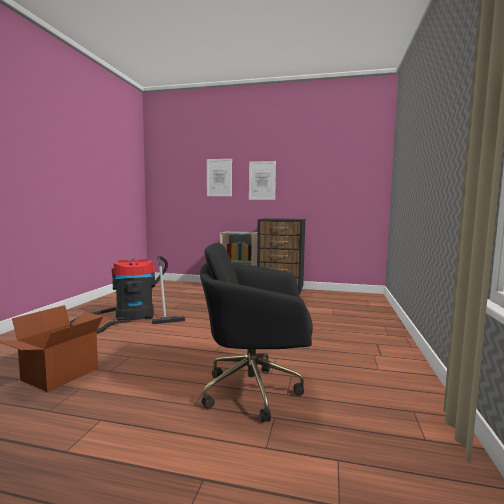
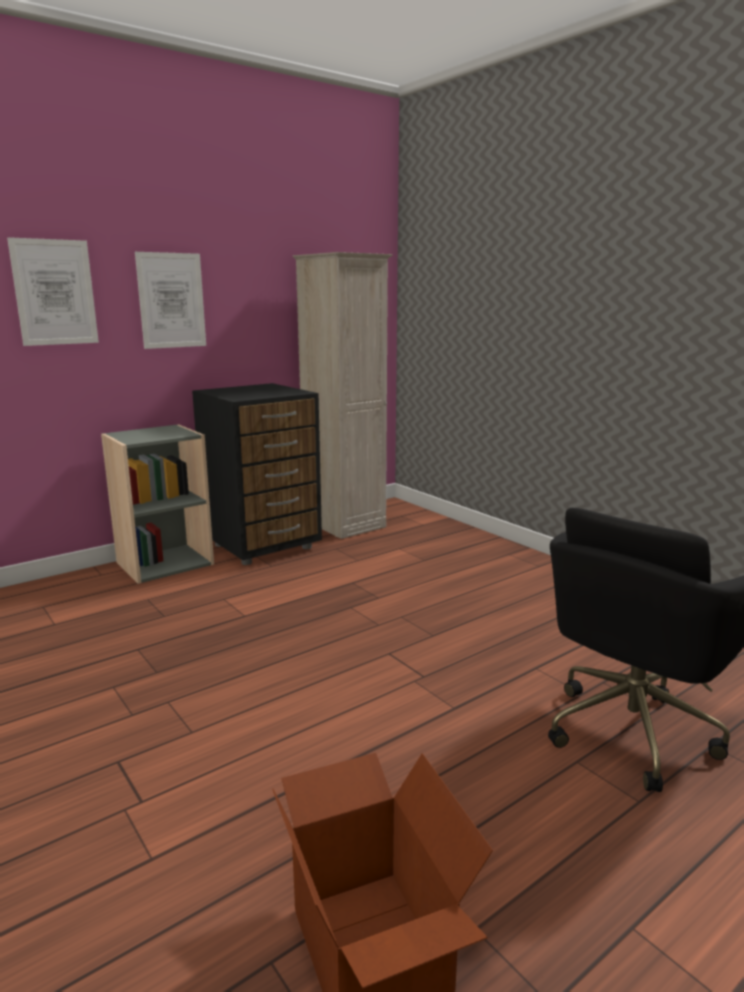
camera: 50 degrees left, 10 degrees up
vacuum cleaner [70,256,185,333] -> none
none -> beige cabinet [293,252,393,539]

